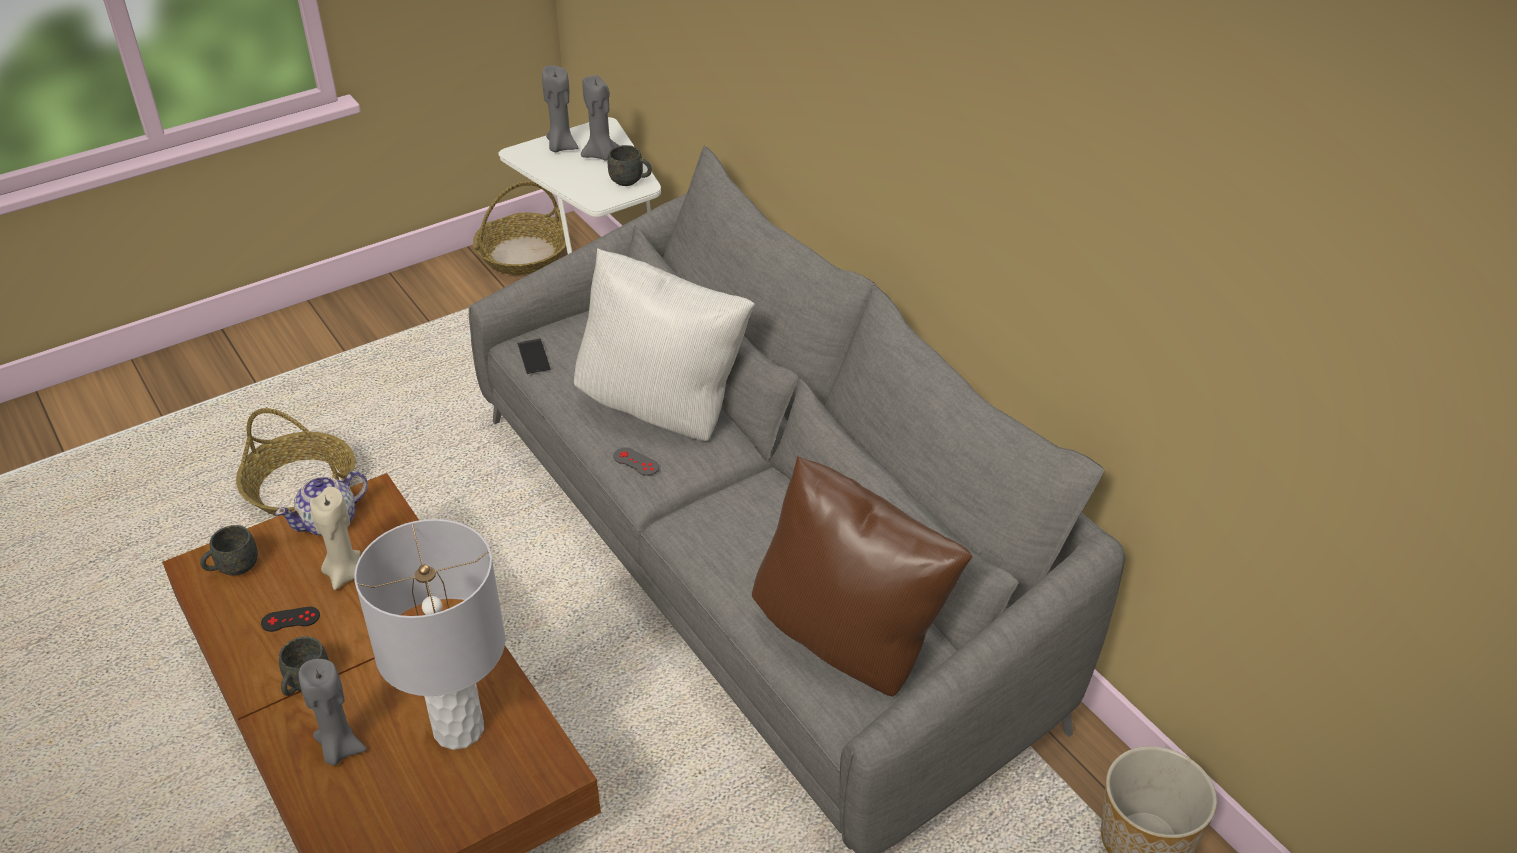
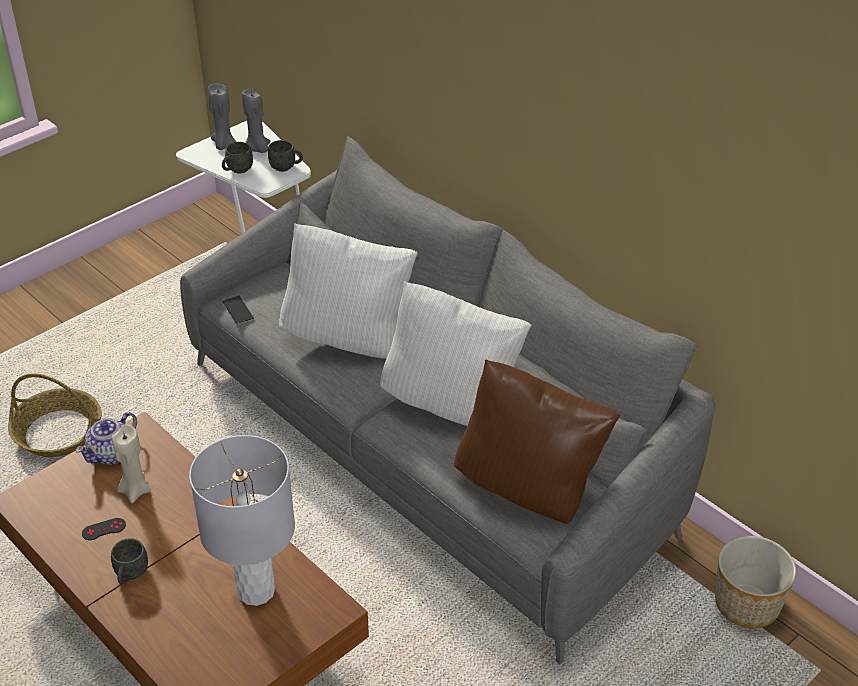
camera: 10 degrees left, 0 degrees up
grey mug [200,525,258,575] -> grey mug moved to [222,142,253,174]
grey candle [299,659,367,765] -> none
basket [473,181,566,275] -> none
grey game controller [613,447,659,476] -> none
none -> white pillow [380,281,532,426]

